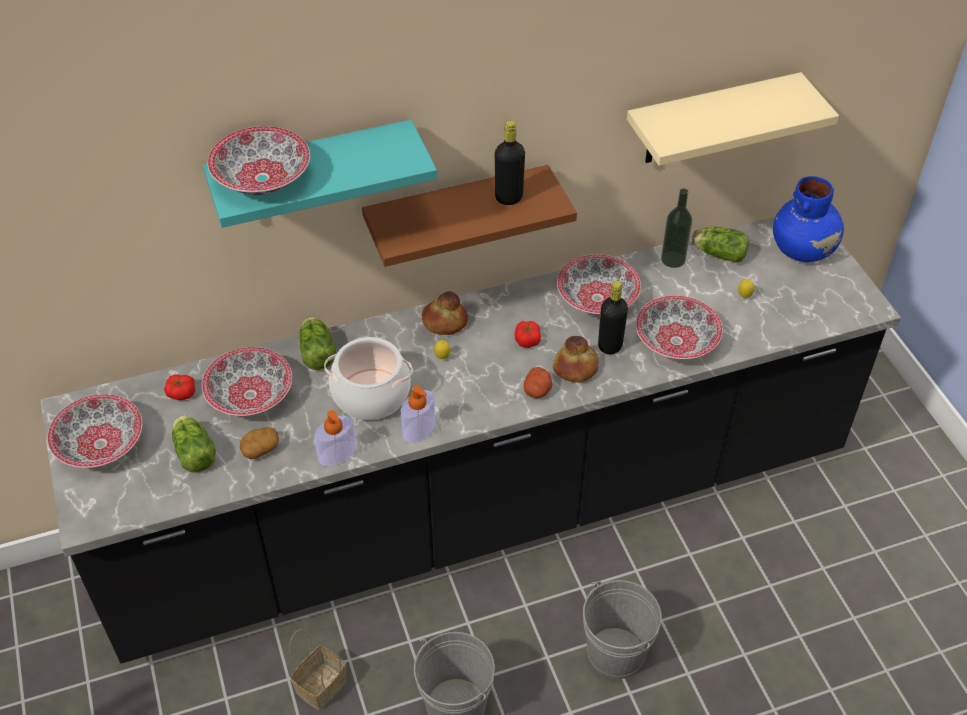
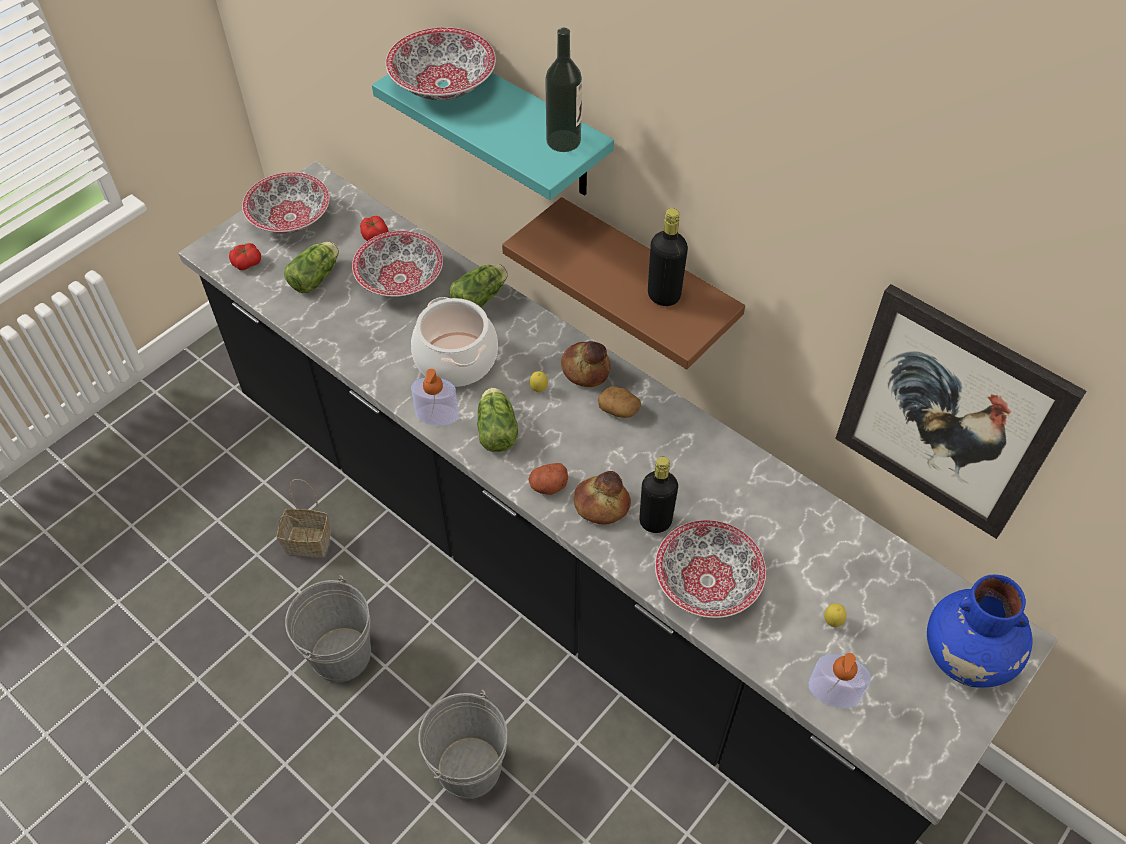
camera: 60 degrees right, 5 degrees up
potato [240,427,279,459] -> potato moved to [598,386,641,418]
soap dispenser [314,410,356,467] -> soap dispenser moved to [809,653,871,708]
tomato [515,321,541,348] -> tomato moved to [229,243,261,270]
bowl [557,254,641,315] -> none
beige shelf [627,72,839,166] -> picture [835,284,1086,539]
bottle [661,188,692,268] -> bottle moved to [545,28,582,152]
lettuce [691,227,749,263] -> lettuce moved to [477,387,518,452]

